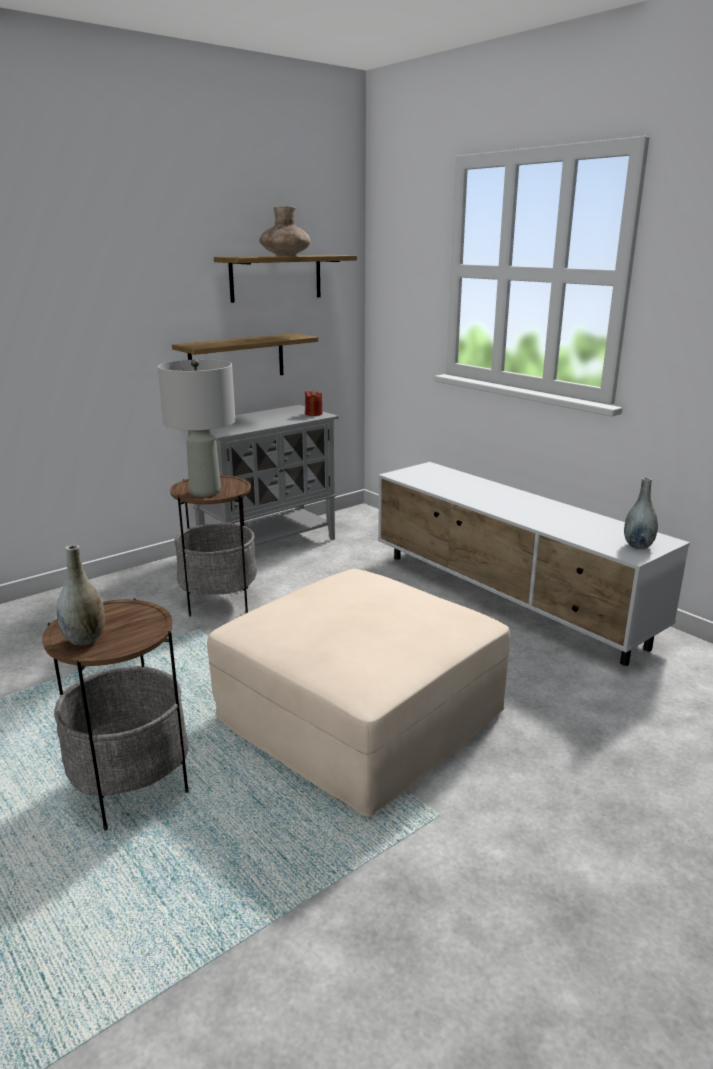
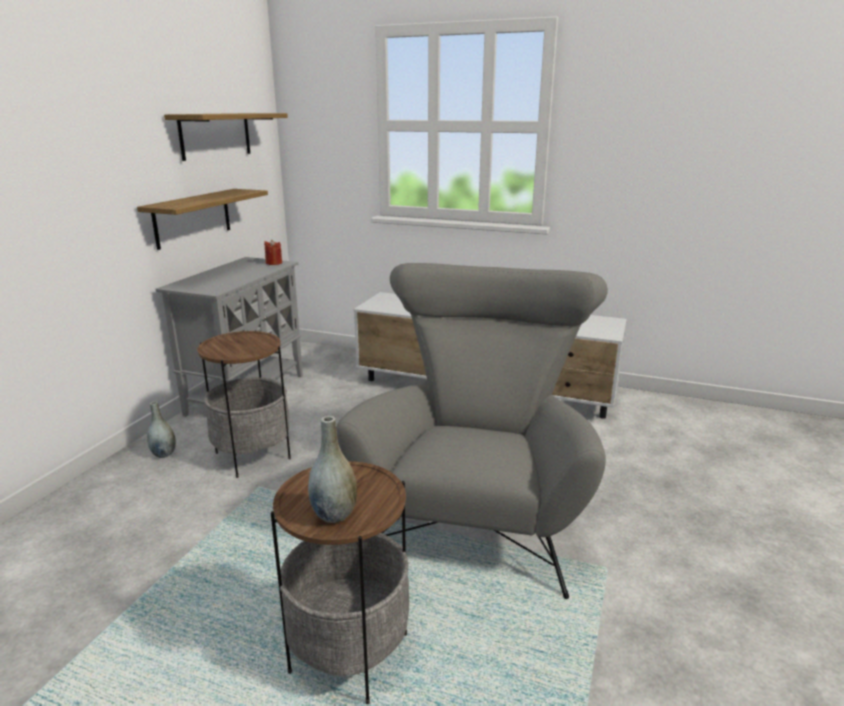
camera: 30 degrees left, 0 degrees up
grey table lamp [158,359,236,497] -> none
beige ottoman [207,569,510,817] -> grey armchair [336,263,608,599]
brown vase [259,206,310,256] -> none
grey vase [624,478,658,549] -> grey vase moved to [147,401,176,458]

